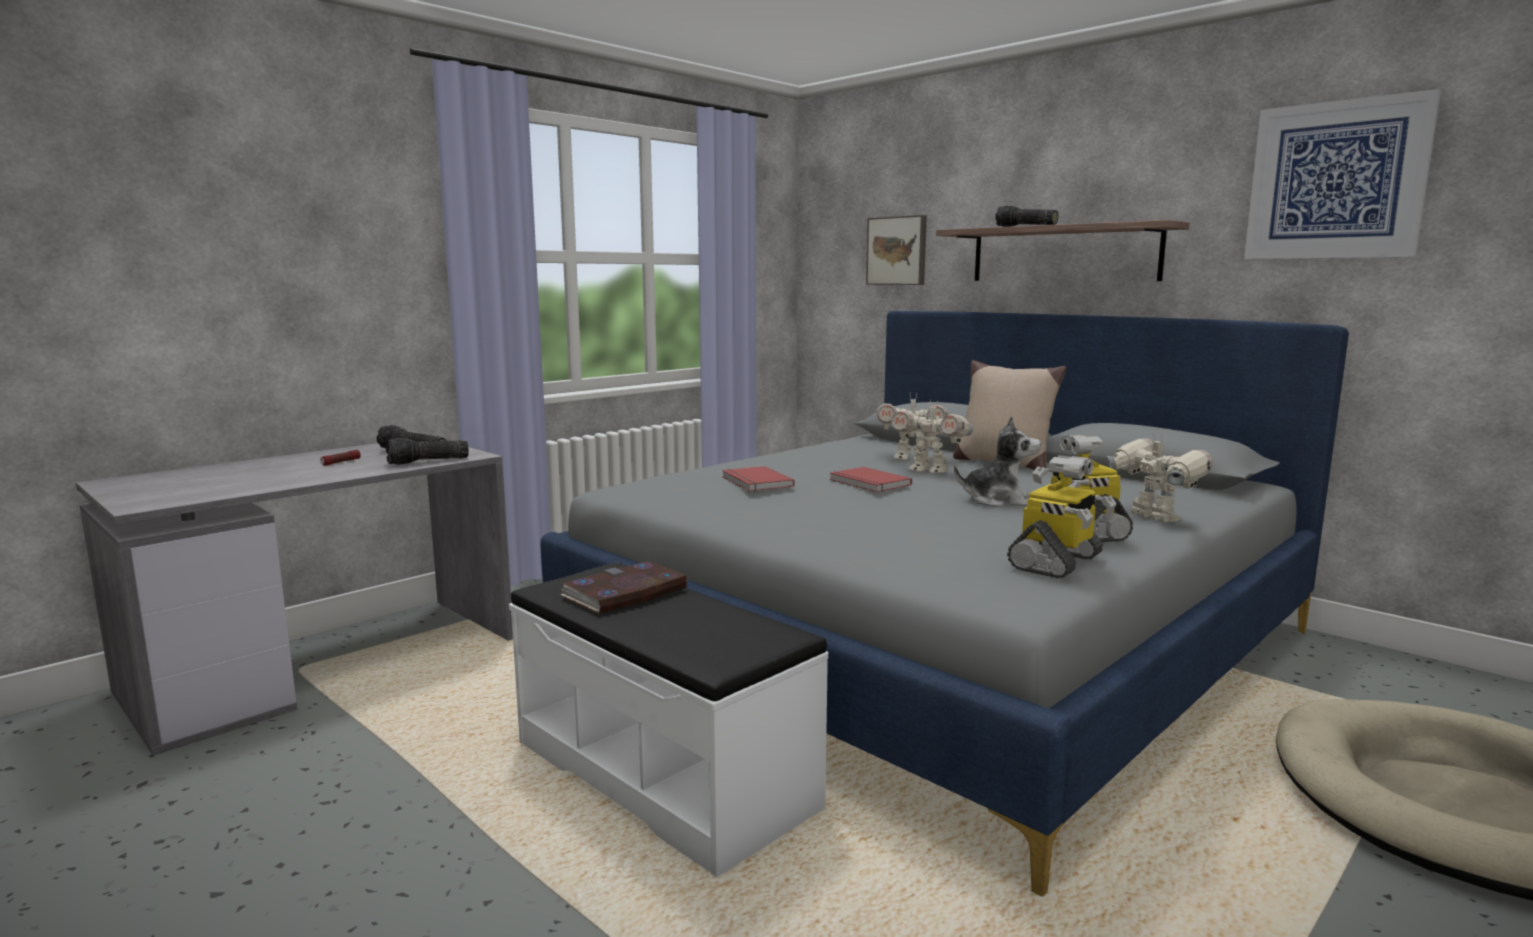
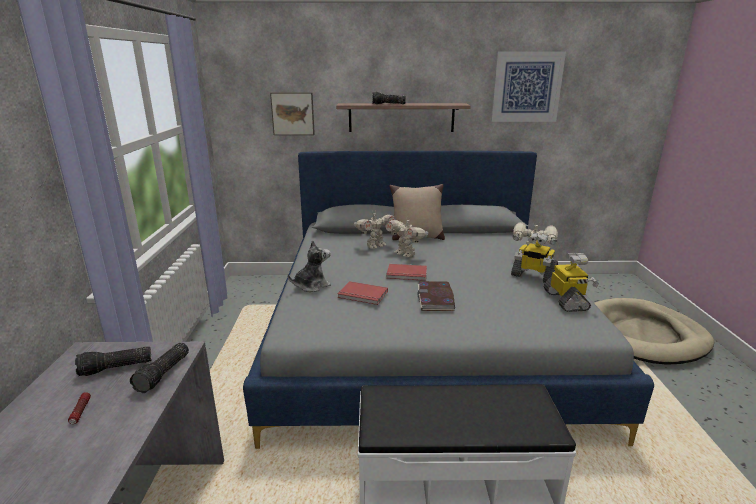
camera: 45 degrees left, 10 degrees up
book [560,561,687,614] -> book moved to [417,281,455,311]
toy robot [892,399,973,473] -> toy robot turned 60 degrees clockwise [386,219,428,257]
plush toy [954,416,1041,507] -> plush toy moved to [288,240,331,292]

